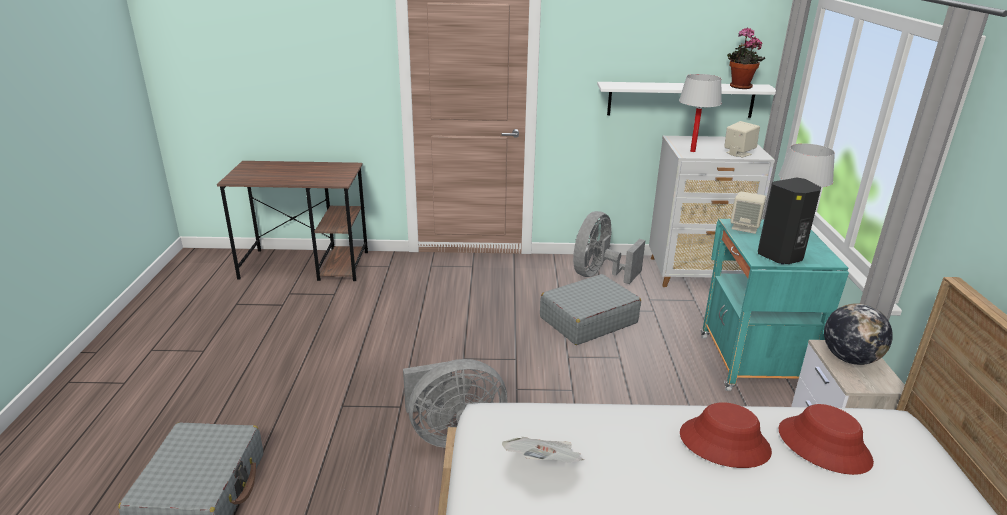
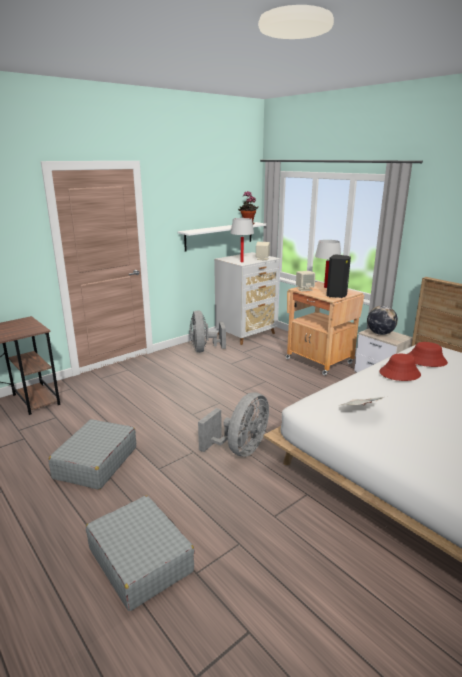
camera: 40 degrees left, 5 degrees down
grey suitcase [540,274,641,345] -> grey suitcase moved to [48,419,136,490]
turquoise cart [700,219,849,391] -> brown cart [285,282,364,375]

